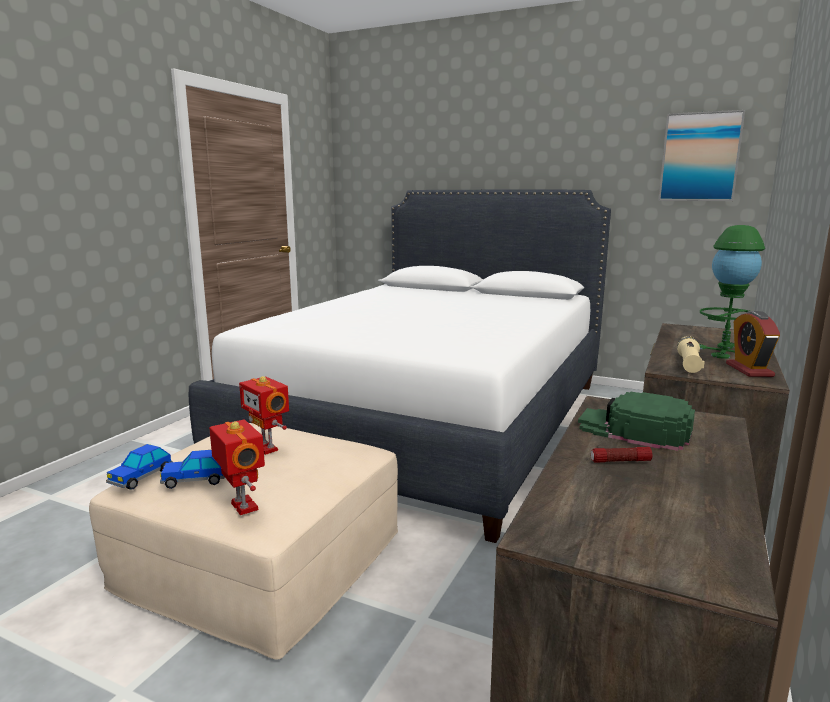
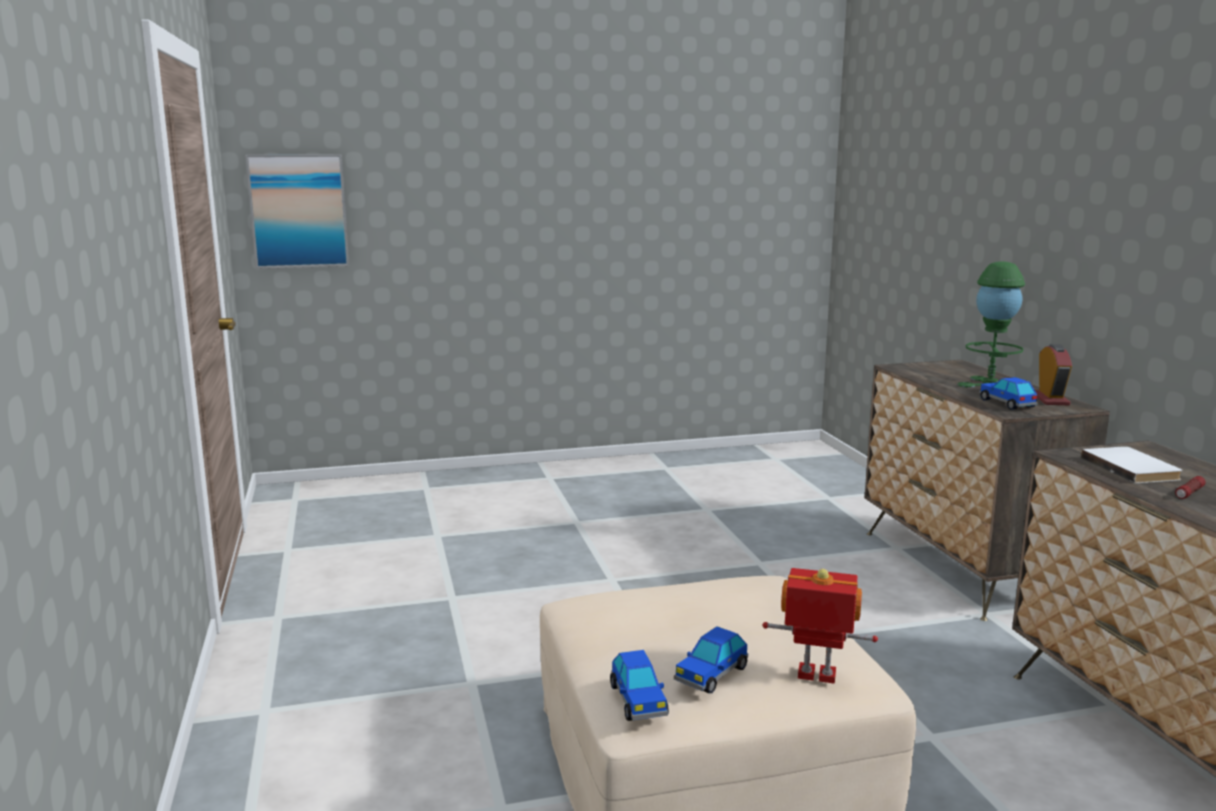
camera: 40 degrees left, 0 degrees up
white bed [189,189,611,543] -> none
toy robot [239,376,289,455] -> none
green cap [578,392,695,451] -> white book [1081,447,1183,483]
picture [658,110,745,201] -> picture moved to [245,154,349,269]
beige flashlight [677,336,705,373] -> toy car [979,377,1038,410]
alarm clock [726,311,780,377] -> alarm clock turned 135 degrees counterclockwise [1035,344,1072,405]

